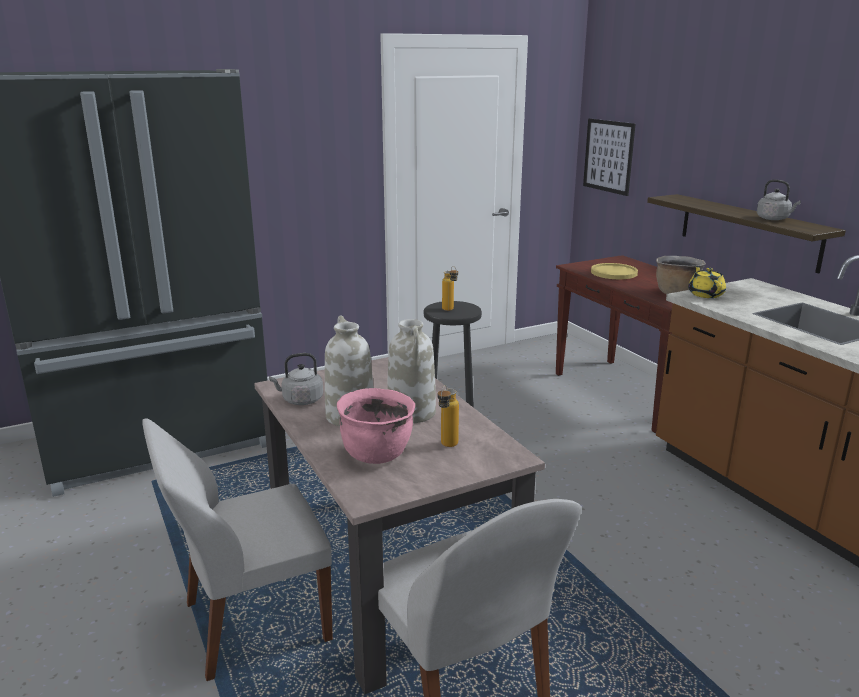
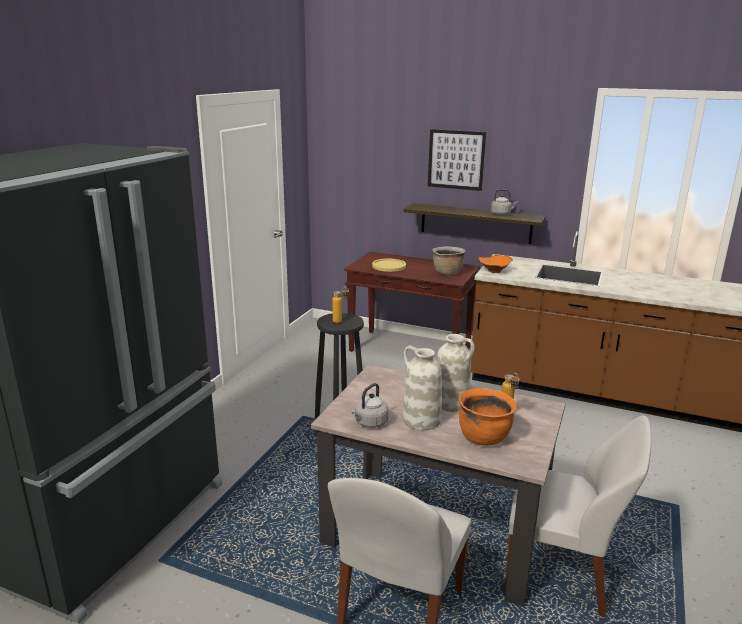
camera: 40 degrees left, 0 degrees up
pink cooking pot [337,388,415,464] -> orange cooking pot [459,388,517,446]
picture [583,118,635,196] -> picture moved to [428,129,486,191]
yellow teapot [688,266,726,298] -> orange bowl [478,254,513,273]

